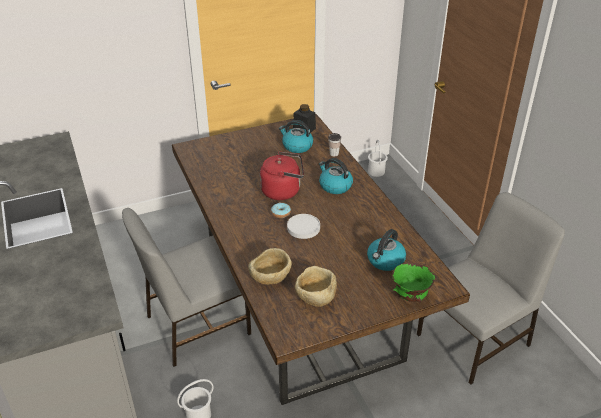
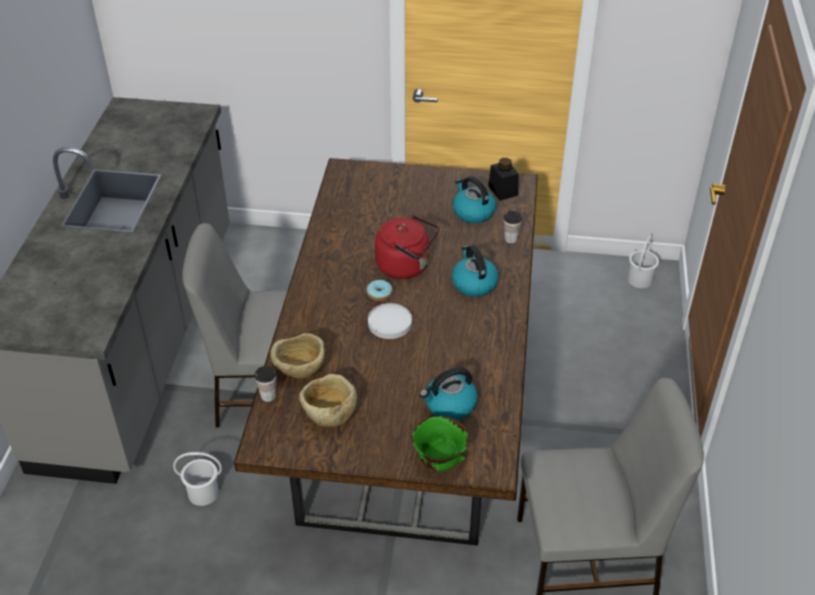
camera: 30 degrees right, 5 degrees up
none -> cup [254,366,276,402]

